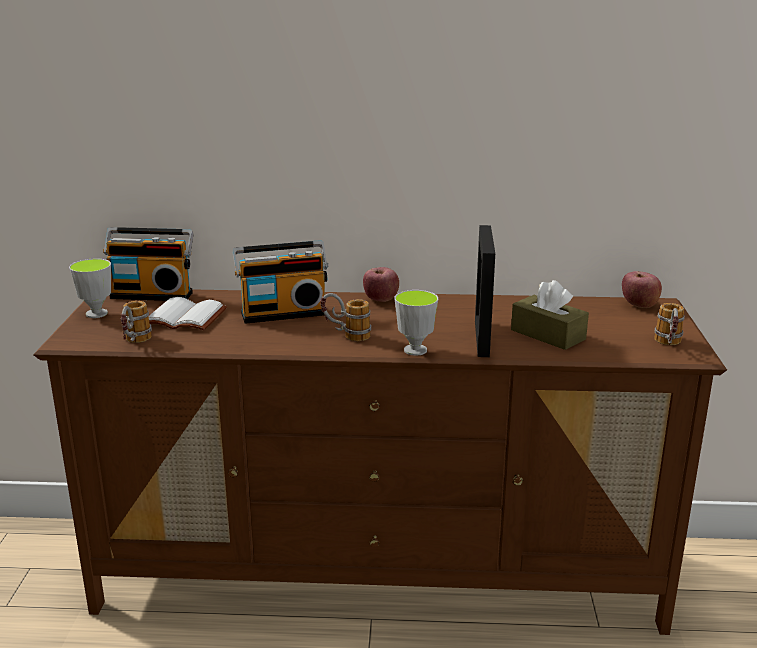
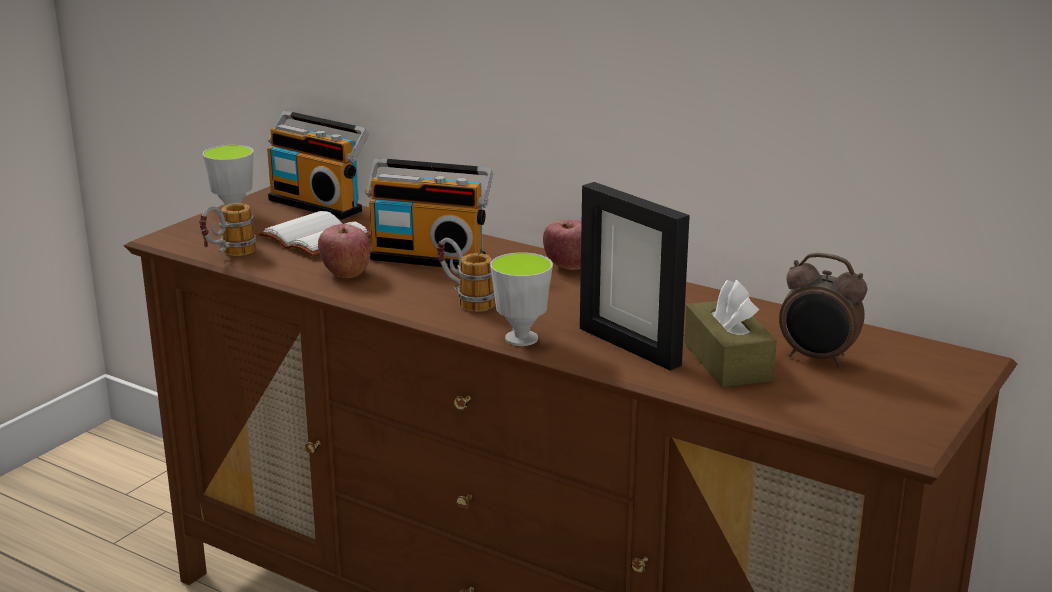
camera: 30 degrees right, 0 degrees up
picture frame [475,225,495,357] -> picture frame turned 75 degrees counterclockwise [580,182,690,371]
apple [622,271,662,308] -> apple moved to [318,224,371,278]
mug [654,303,685,345] -> none
none -> alarm clock [779,253,867,367]

